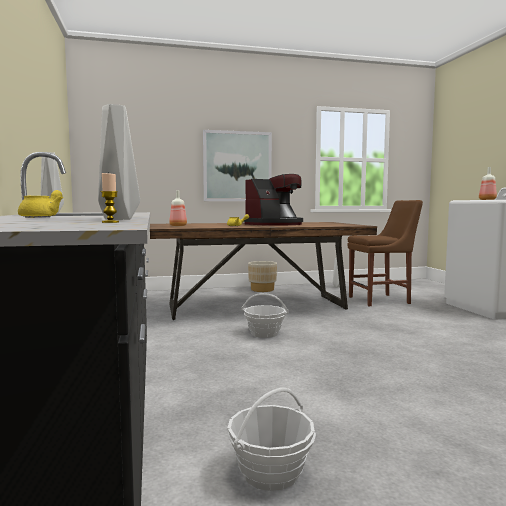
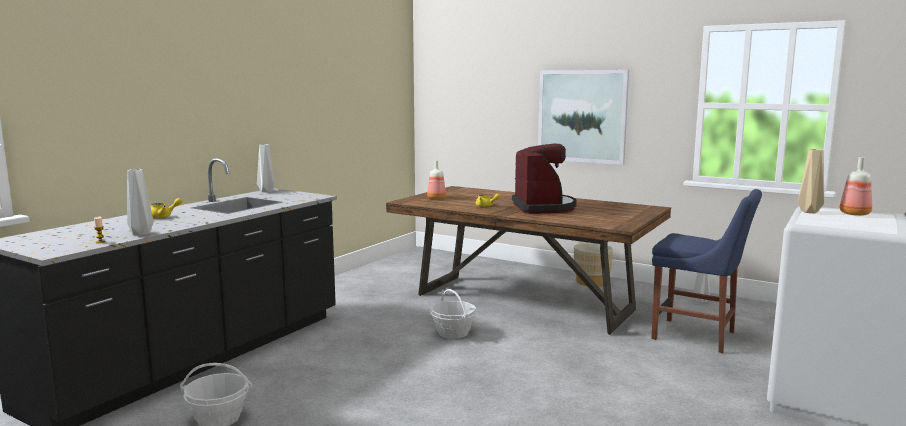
camera: 45 degrees right, 5 degrees up
coffee machine [243,174,303,226] -> coffee machine turned 105 degrees counterclockwise [512,144,577,214]
brown chair [348,200,423,306] -> blue chair [651,189,762,353]
none -> beige vase [798,149,824,213]

